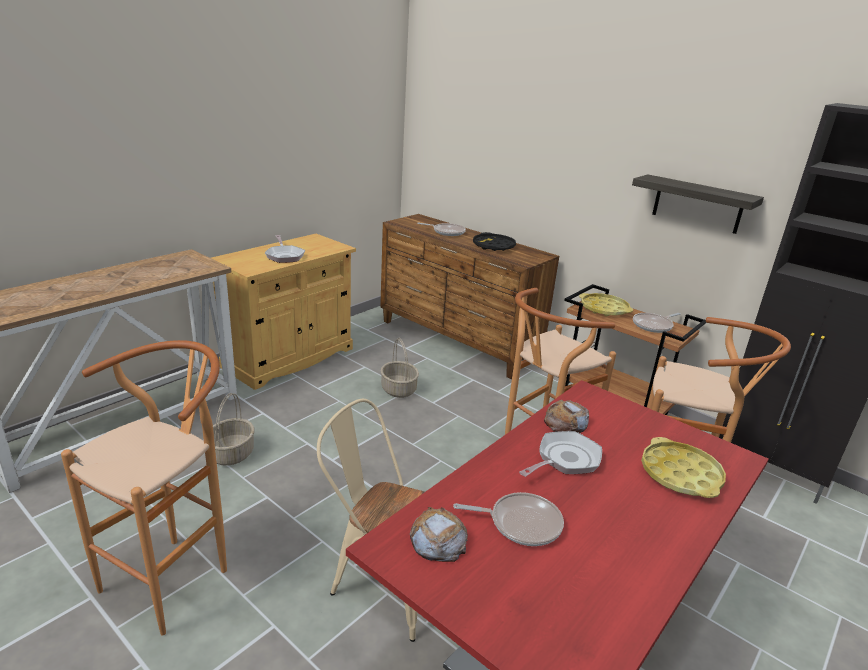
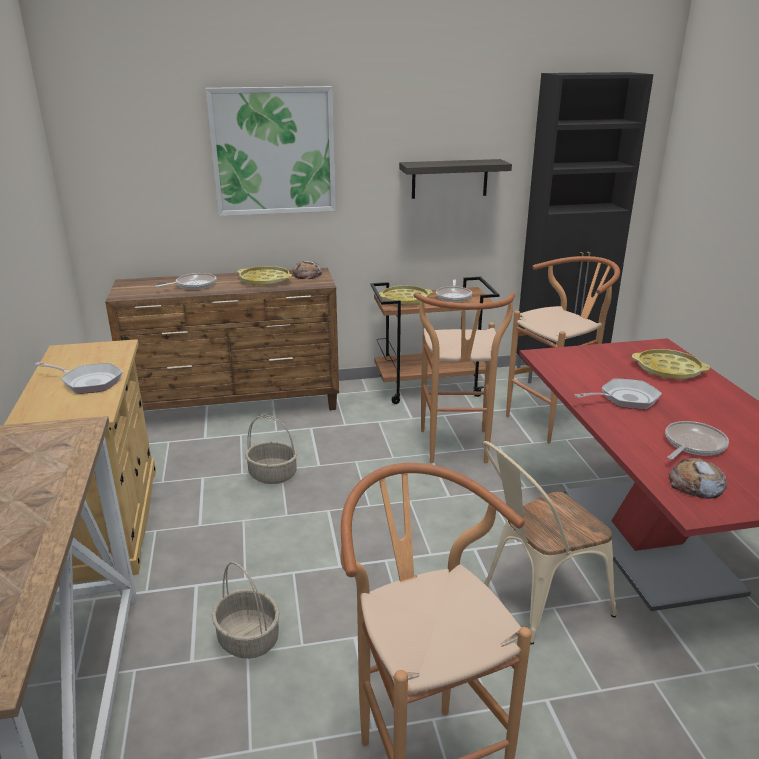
camera: 50 degrees left, 0 degrees up
black tray [473,232,516,251] -> yellow tray [237,266,292,287]
frying pan [519,431,602,477] -> frying pan turned 75 degrees clockwise [574,378,662,409]
bread [544,400,589,433] -> bread moved to [291,261,322,279]
none -> picture [205,86,336,216]

